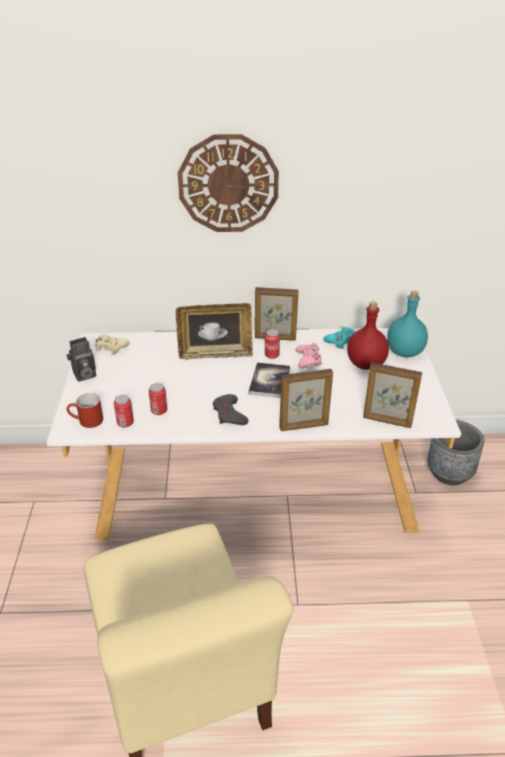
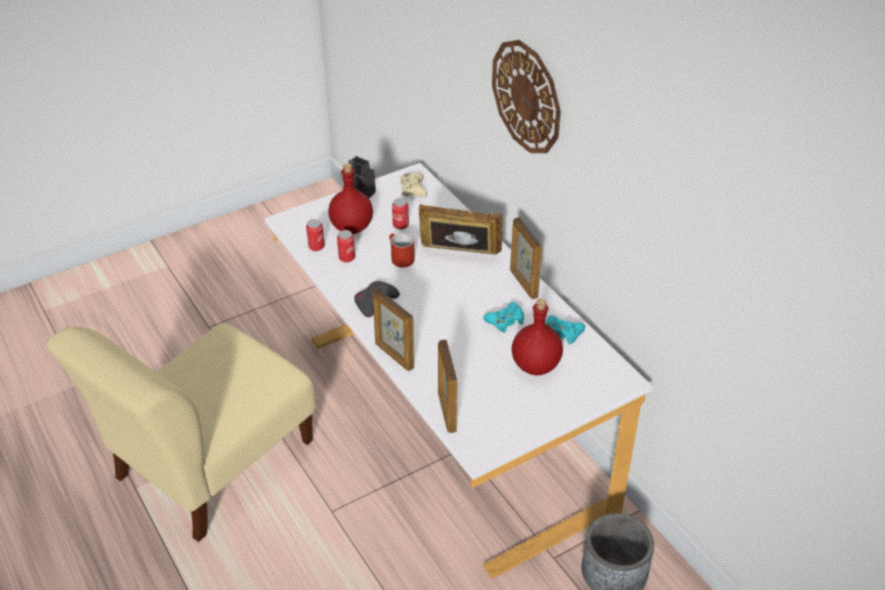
camera: 60 degrees right, 5 degrees up
red mug [67,393,103,428] -> red mug moved to [389,233,415,267]
picture frame [176,303,253,359] -> picture frame turned 135 degrees clockwise [419,204,503,255]
book [249,362,290,398] -> none
can [265,329,280,359] -> can moved to [392,198,409,230]
pink game controller [296,343,322,368] -> turquoise game controller [483,302,524,333]
turquoise bottle [387,291,428,357] -> none
none -> red bottle [328,163,373,234]

